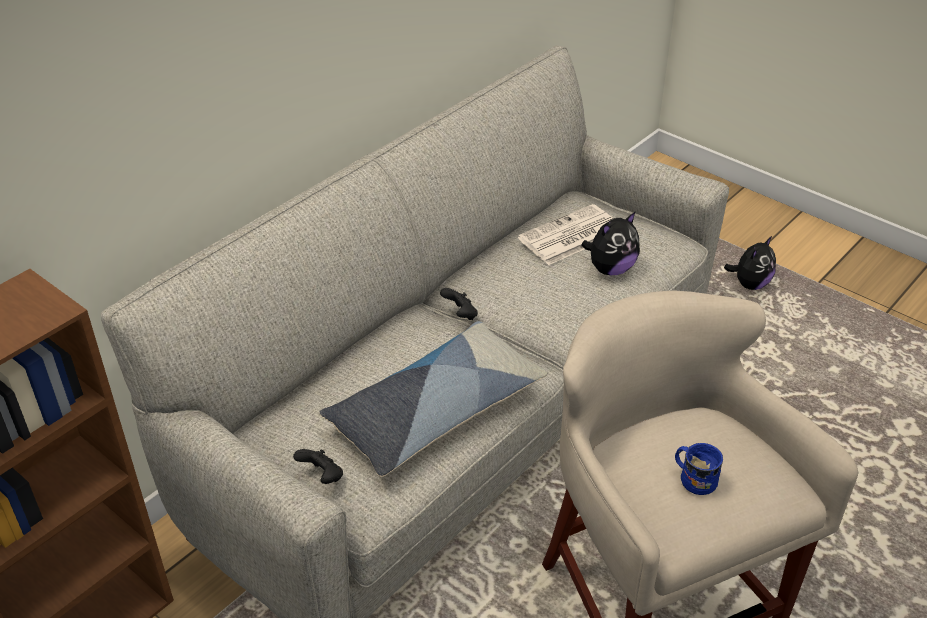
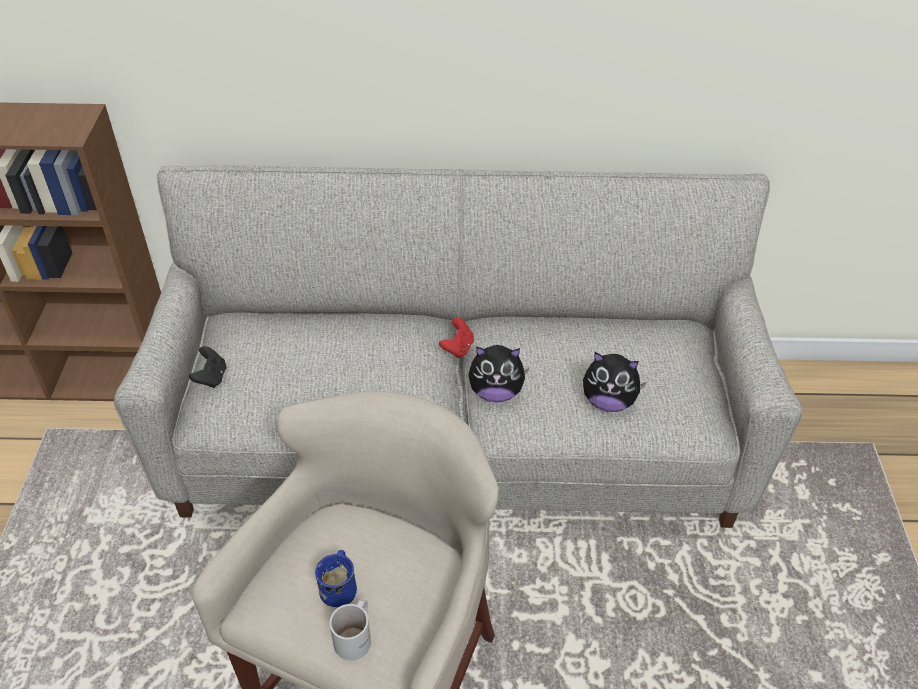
camera: 50 degrees right, 5 degrees up
pillow [320,321,548,477] -> none
black game controller [440,288,478,320] -> red game controller [439,317,474,358]
newspaper [518,204,614,265] -> none
plush toy [724,236,776,290] -> plush toy moved to [468,345,529,402]
none -> white mug [330,599,371,660]

